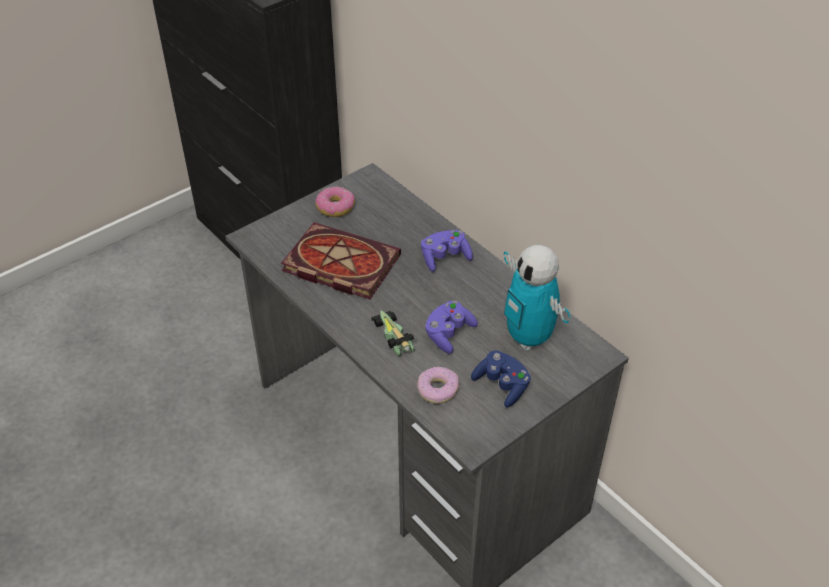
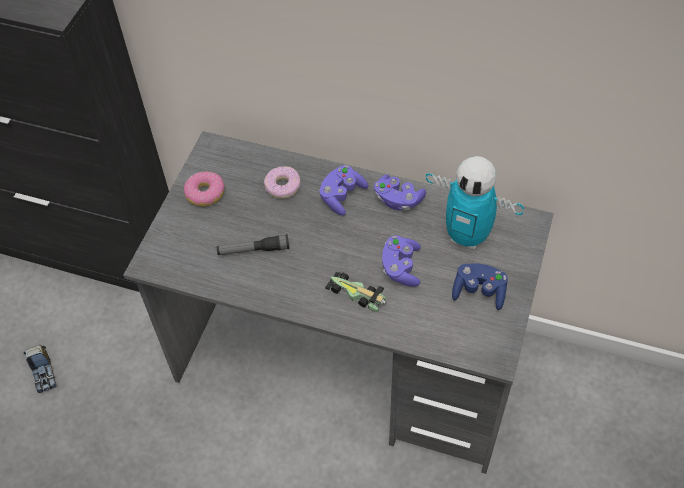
camera: 30 degrees left, 10 degrees up
book [281,222,401,299] -> flashlight [217,234,289,255]
donut [417,366,460,404] -> donut moved to [264,166,300,199]
none -> toy truck [24,345,56,393]
none -> purple game controller [374,175,426,210]

